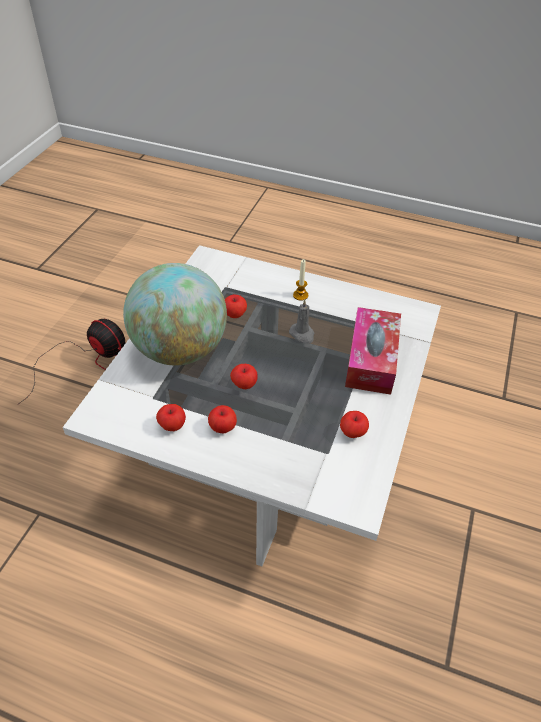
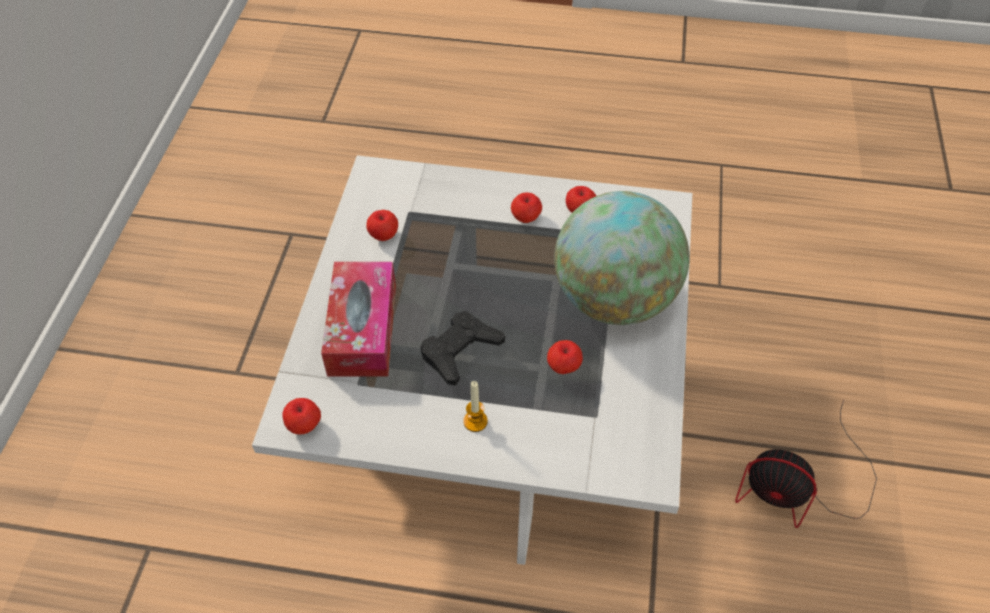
camera: 170 degrees right, 5 degrees up
apple [230,364,258,389] -> apple moved to [282,398,321,434]
grey candle [289,299,314,343] -> black game controller [420,311,505,385]

